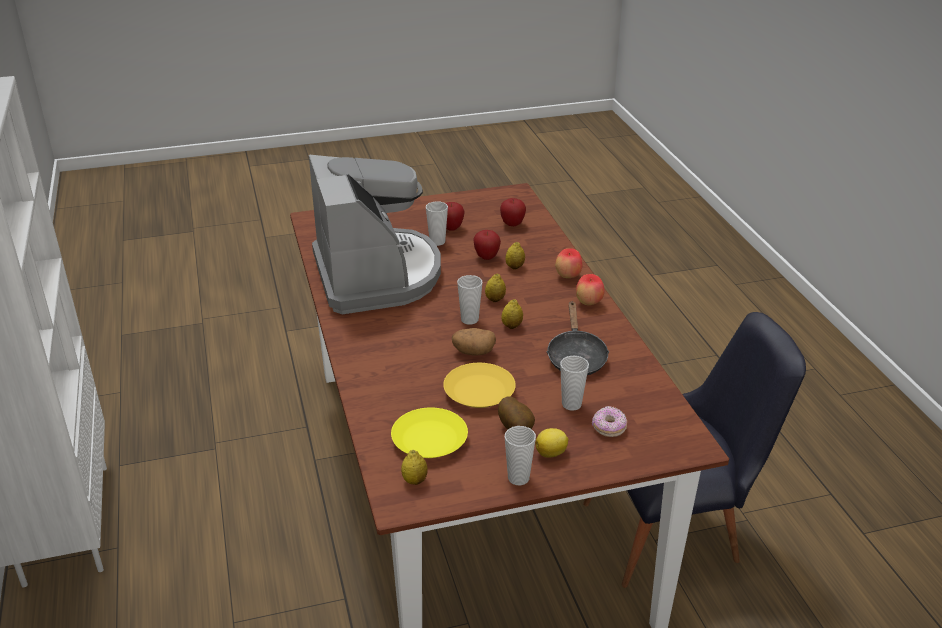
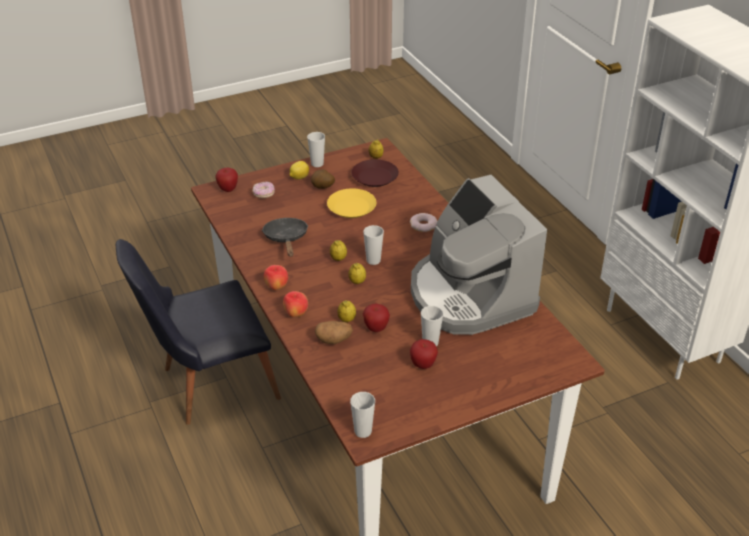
camera: 170 degrees right, 5 degrees up
yellow plate [391,407,468,458] -> brown plate [351,159,399,187]
potato [452,328,496,356] -> potato moved to [315,321,353,344]
apple [500,198,526,226] -> apple moved to [215,168,238,192]
cup [560,356,589,411] -> cup moved to [350,392,375,438]
none -> donut [410,213,437,232]

